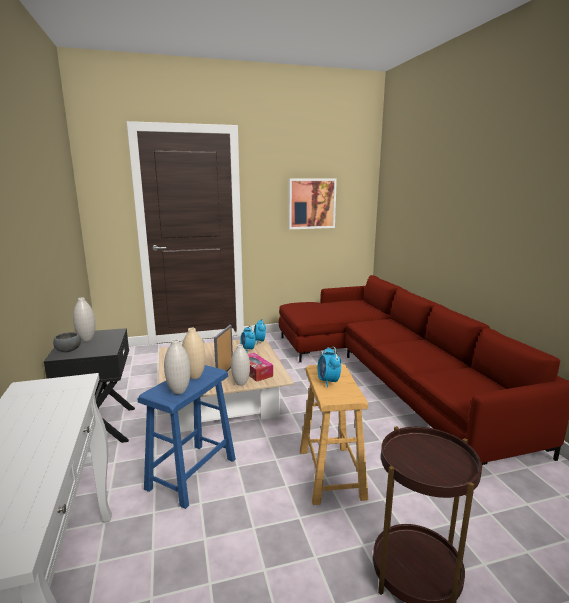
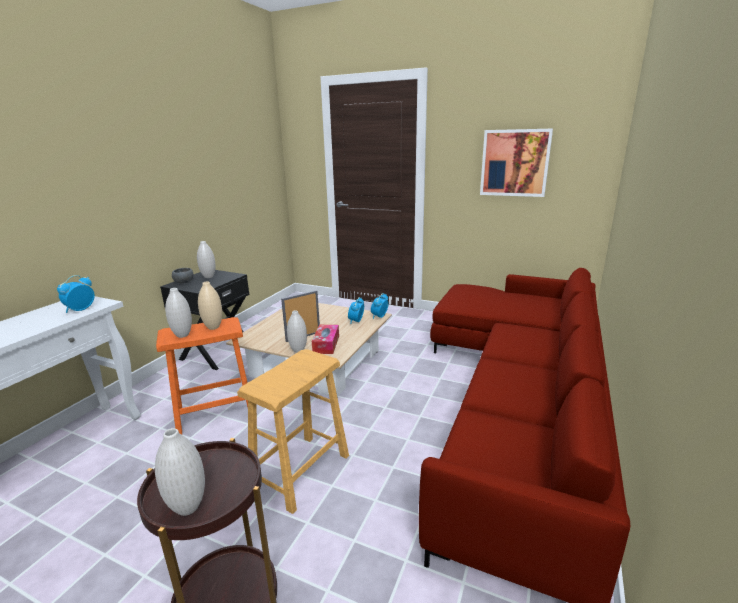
camera: 40 degrees right, 5 degrees up
blue stool [137,365,236,509] -> orange stool [156,317,248,435]
alarm clock [317,346,341,387] -> alarm clock moved to [57,275,95,313]
none -> white vase [155,428,205,516]

